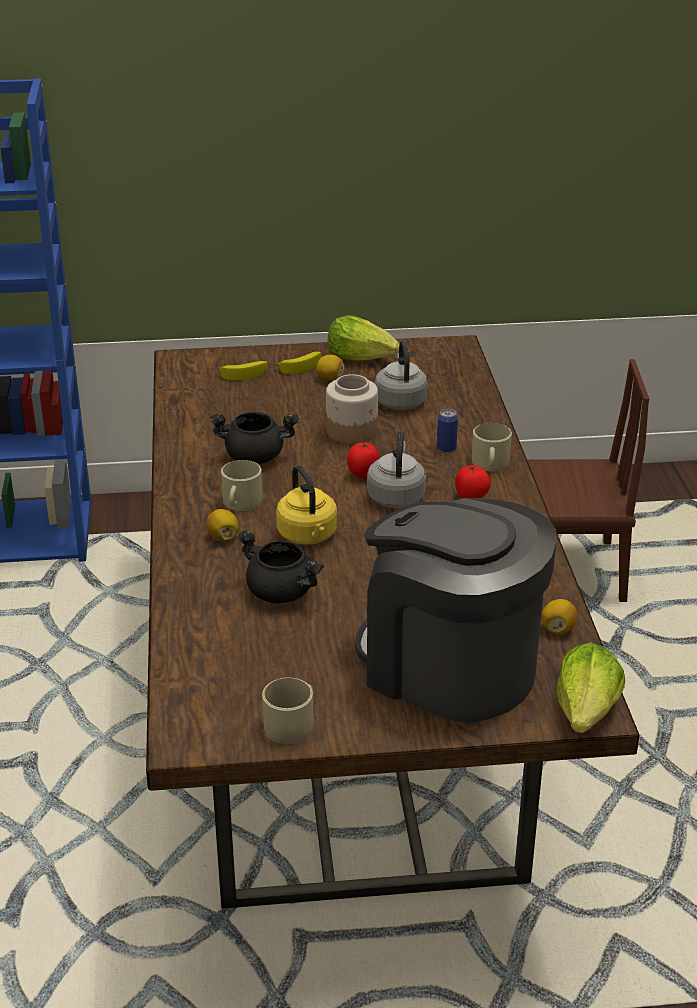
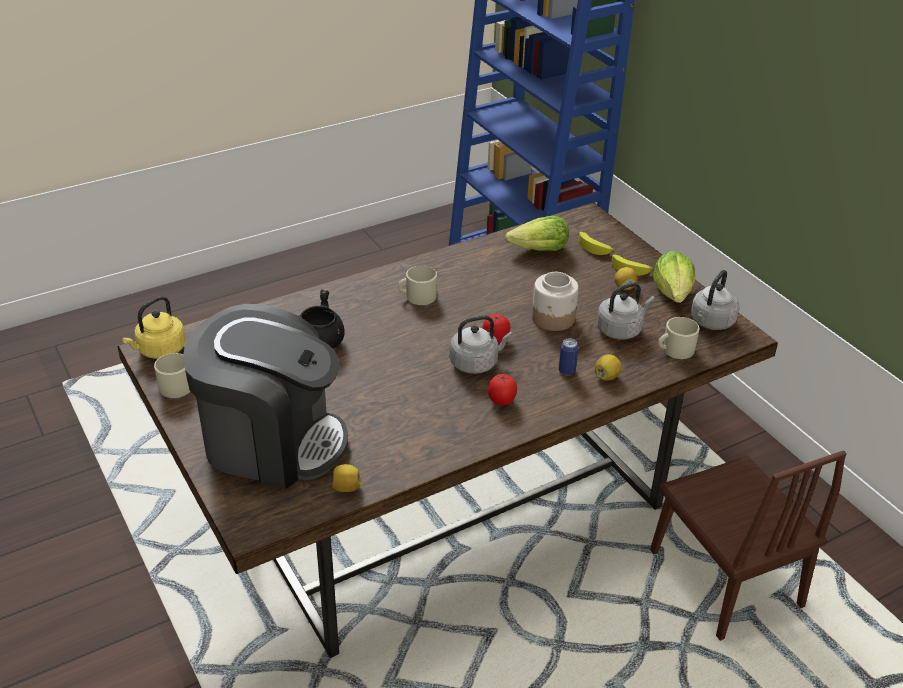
camera: 65 degrees right, 5 degrees up
lemon [206,509,239,541] -> lemon moved to [595,354,622,381]
black cooking pot [210,412,299,464] -> none
yellow kettle [276,465,337,545] -> yellow kettle moved to [122,296,186,359]
coffee machine [356,498,556,723] -> coffee machine turned 90 degrees clockwise [183,304,348,489]
beige mug [472,423,512,472] -> beige mug moved to [658,317,699,359]
lettuce [556,642,625,733] -> lettuce moved to [505,216,569,251]
none -> grey kettle [691,270,740,330]

